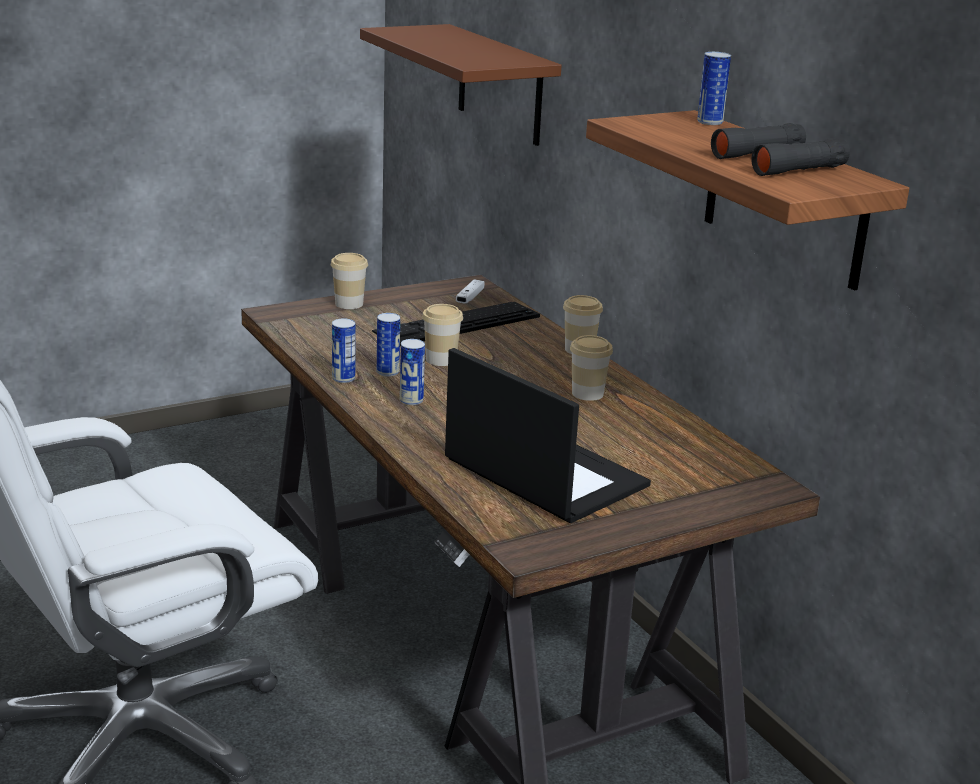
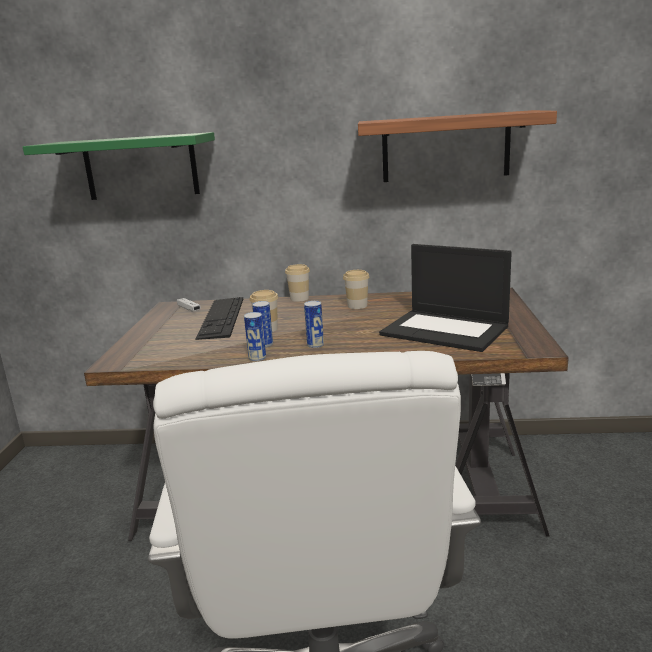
camera: 55 degrees left, 5 degrees down
cup [331,253,368,309] -> none
brown shelf [360,24,562,146] -> green shelf [23,132,215,200]
laptop [445,348,651,523] -> laptop turned 135 degrees counterclockwise [379,244,512,352]
can [697,52,731,125] -> none
black binoculars [711,123,850,176] -> none

